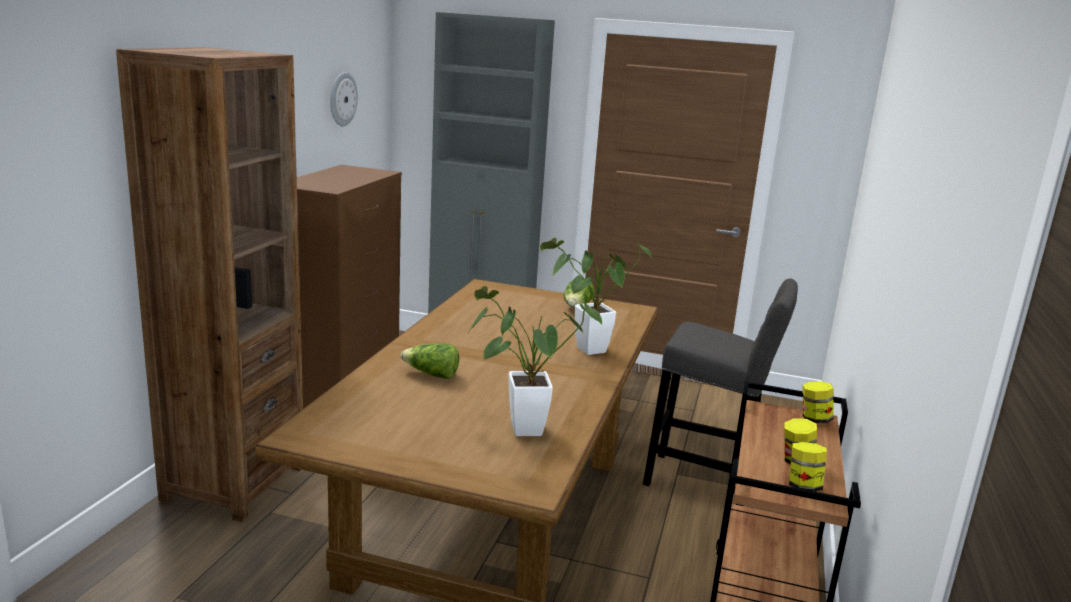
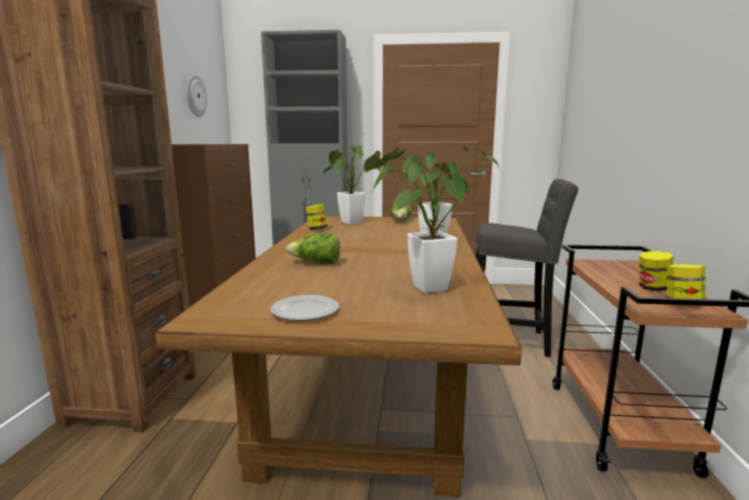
camera: 10 degrees left, 5 degrees down
jar [803,381,834,423] -> jar moved to [306,204,328,230]
none -> plate [271,295,339,321]
none -> potted plant [323,145,382,225]

